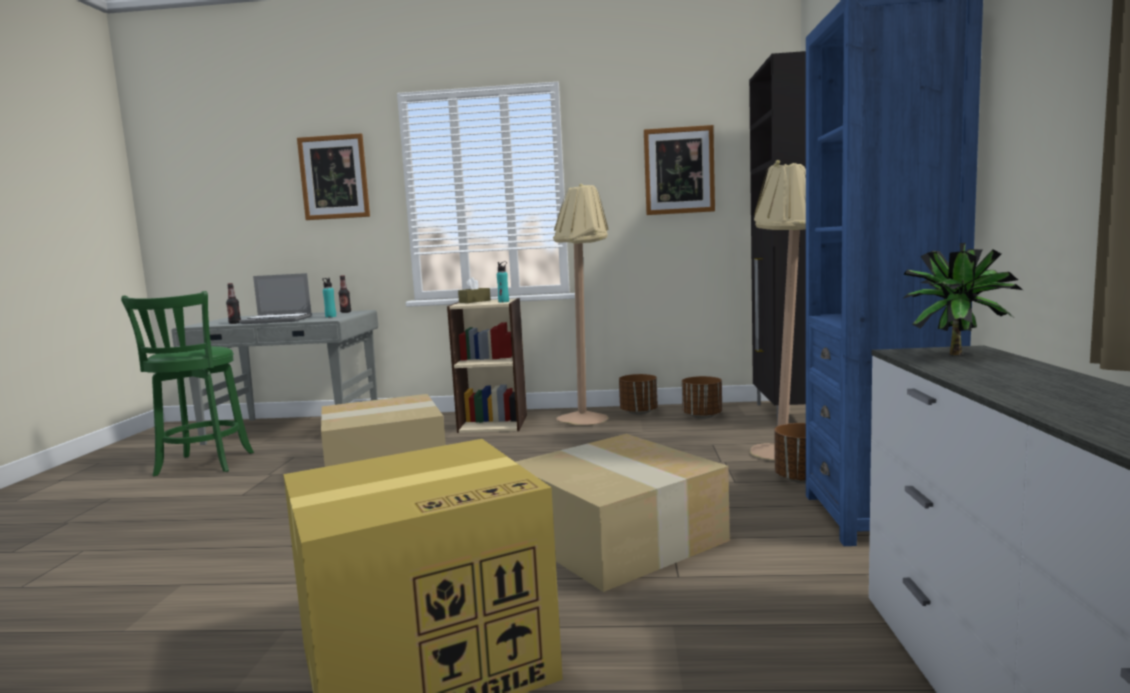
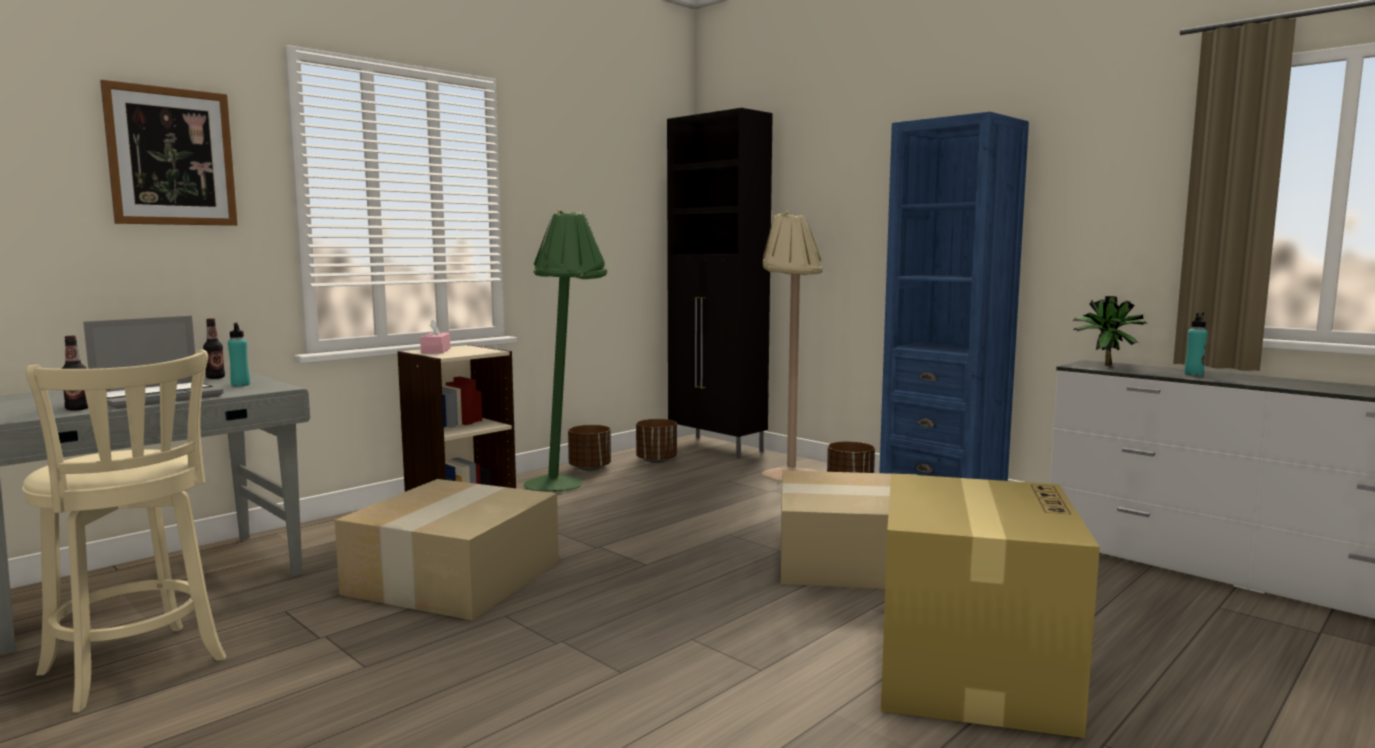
camera: 50 degrees left, 0 degrees up
green stool [121,291,254,476] -> beige stool [22,350,226,713]
brown tissue box [458,277,491,303] -> pink tissue box [420,319,451,354]
turquoise bottle [497,261,509,303] -> turquoise bottle moved to [1184,312,1208,376]
beige floor lamp [553,184,609,425] -> green floor lamp [524,209,608,492]
picture [644,125,715,215] -> none

